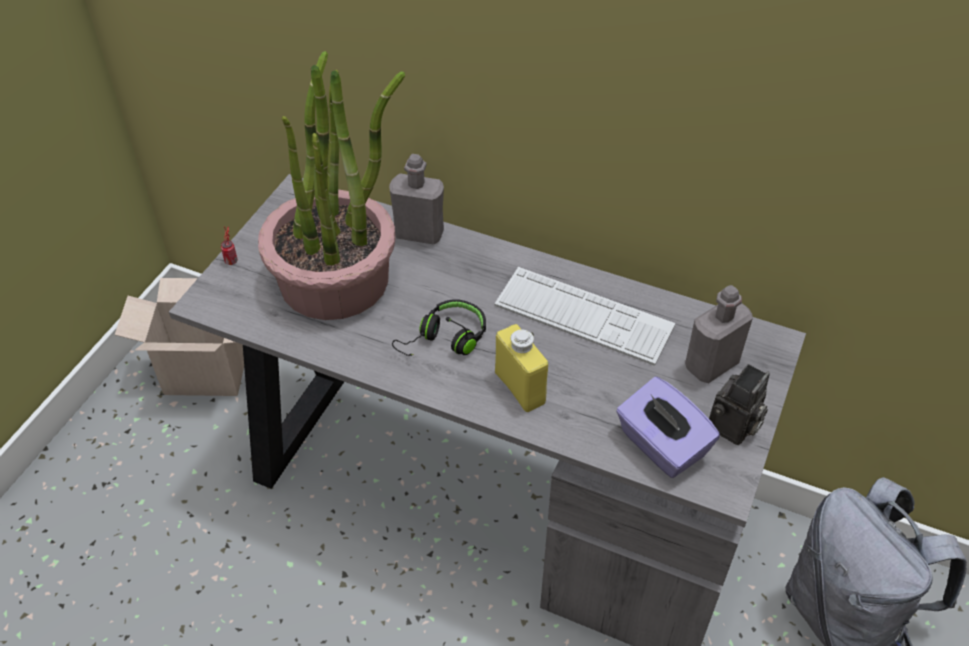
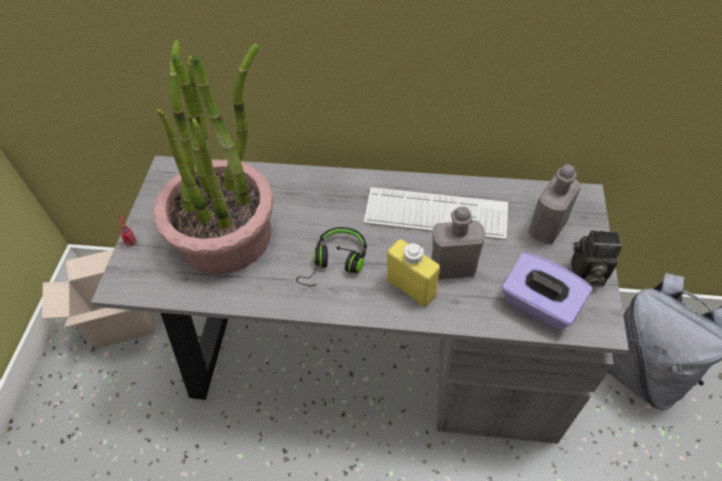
camera: 15 degrees left, 5 degrees up
grey bottle [389,154,444,245] -> grey bottle moved to [431,207,486,280]
camera [709,364,770,445] -> camera turned 75 degrees clockwise [571,230,623,287]

